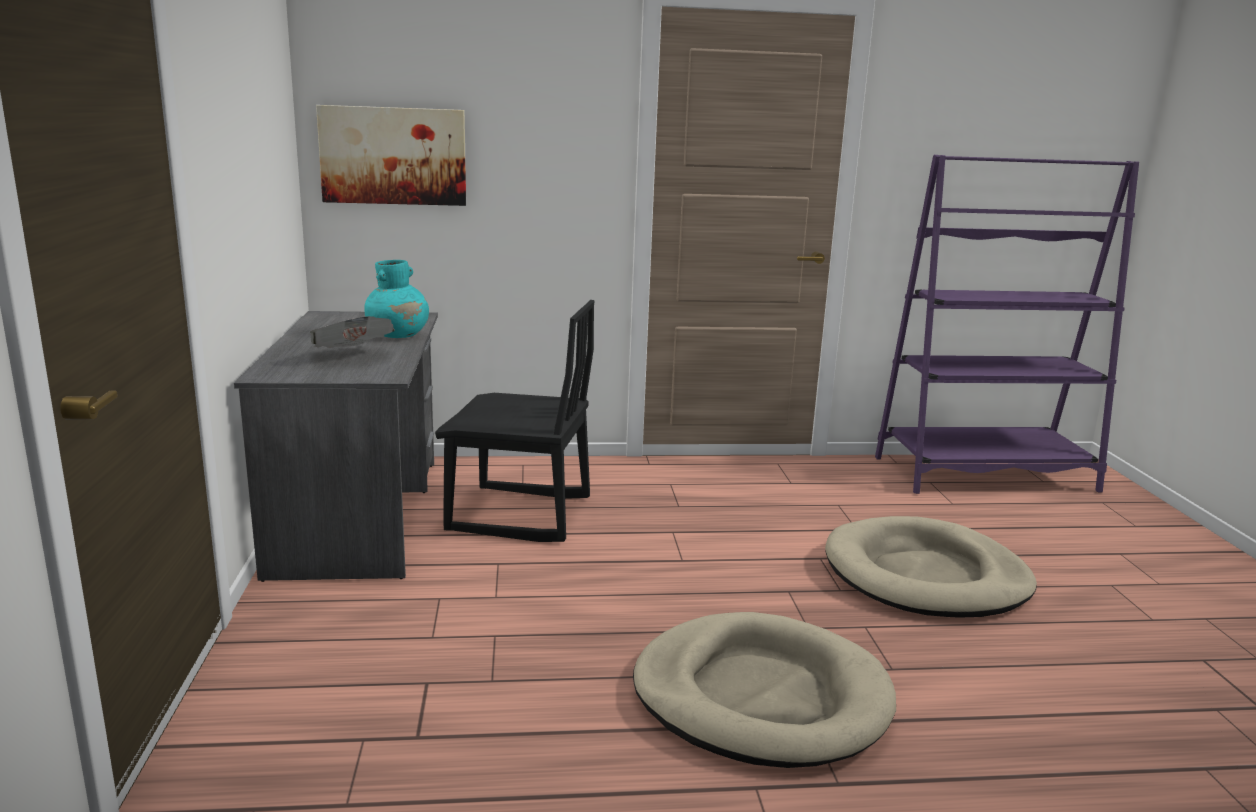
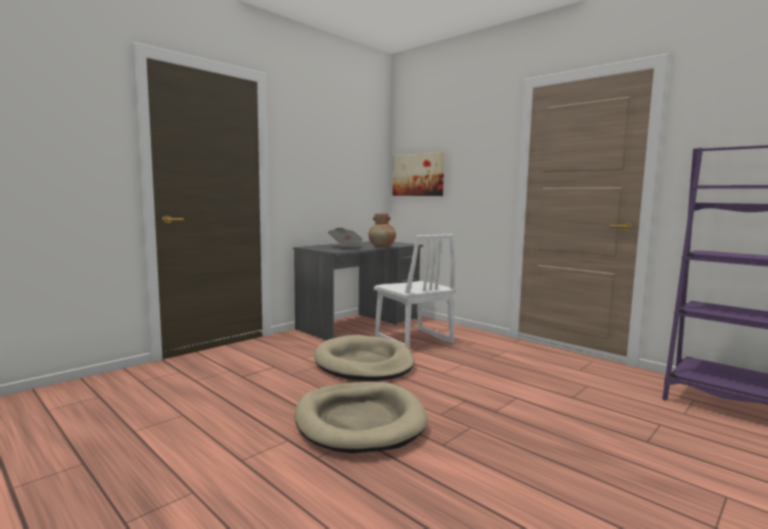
camera: 50 degrees right, 10 degrees down
turquoise vase [364,260,429,338] -> brown vase [368,213,396,247]
black chair [435,300,595,542] -> white chair [374,234,456,349]
beige dog bed [825,516,1037,618] -> beige dog bed moved to [314,335,415,381]

